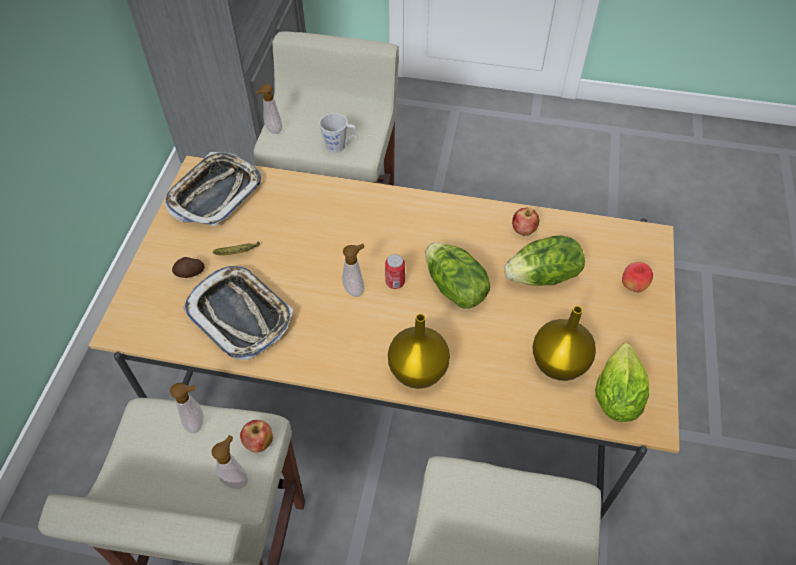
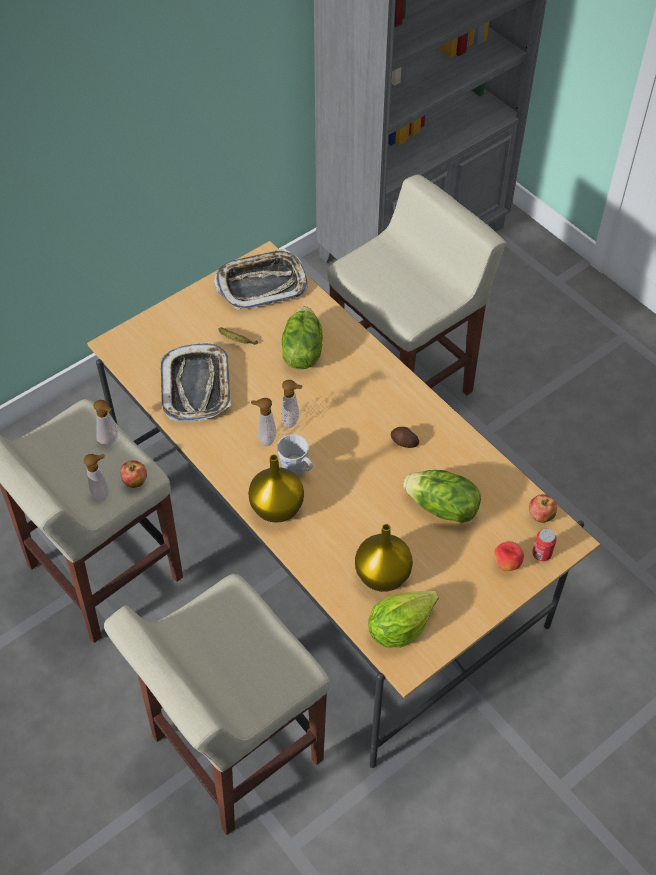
camera: 40 degrees right, 0 degrees up
potato [172,257,205,278] -> potato moved to [391,427,419,448]
soap dispenser [256,84,282,134] -> soap dispenser moved to [251,398,276,446]
grey mug [319,113,357,153] -> grey mug moved to [277,434,313,476]
can [385,254,405,289] -> can moved to [532,528,557,561]
lettuce [425,242,490,309] -> lettuce moved to [282,306,323,369]
apple [512,208,540,236] -> apple moved to [529,494,557,523]

